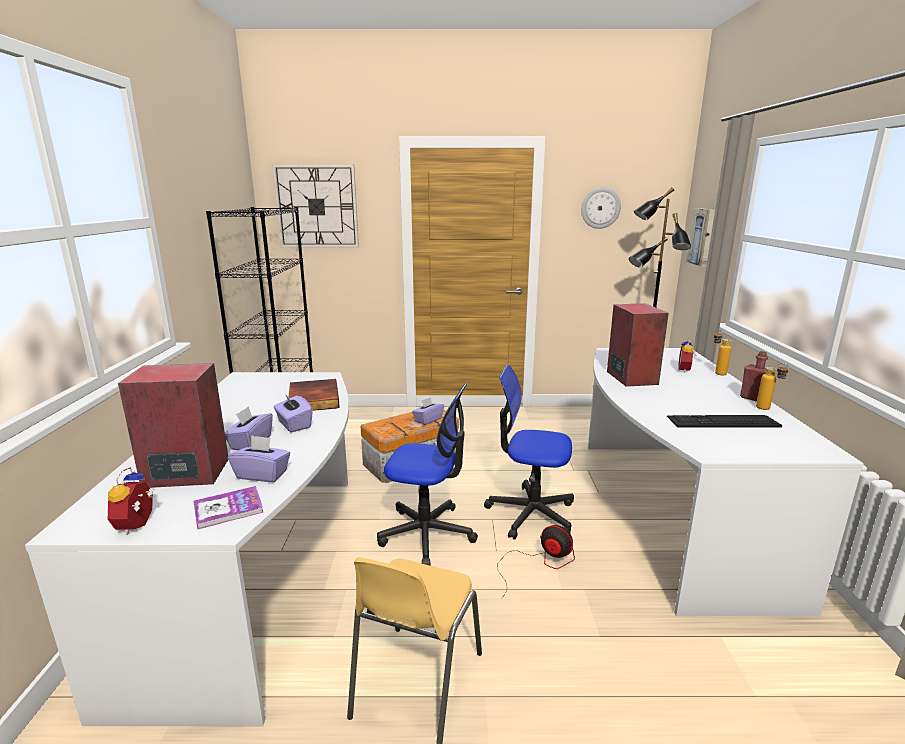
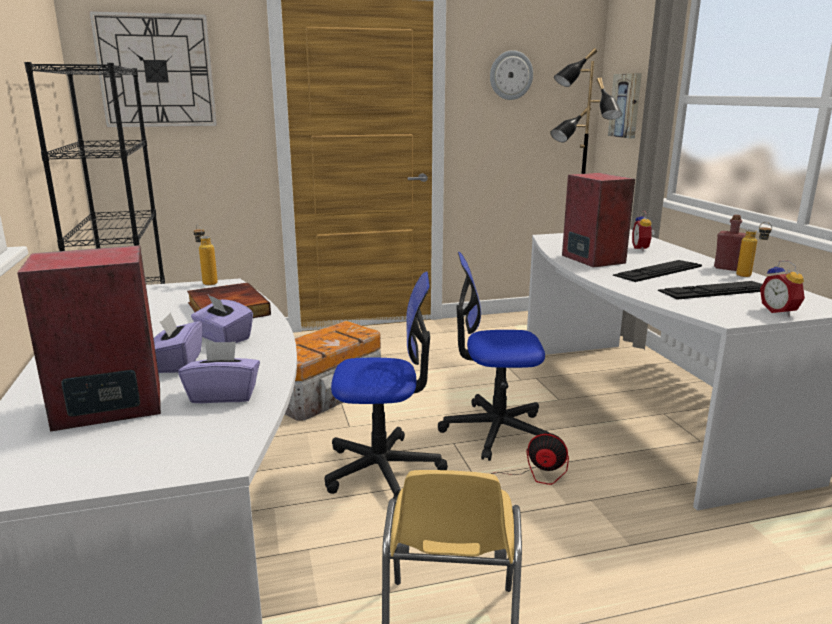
camera: 15 degrees left, 0 degrees up
alarm clock [108,467,154,535] -> alarm clock moved to [760,260,805,316]
book [193,486,263,530] -> none
purple tissue box [412,397,444,425] -> none
bottle [714,330,731,375] -> bottle moved to [193,224,218,285]
none -> keyboard [613,260,702,282]

